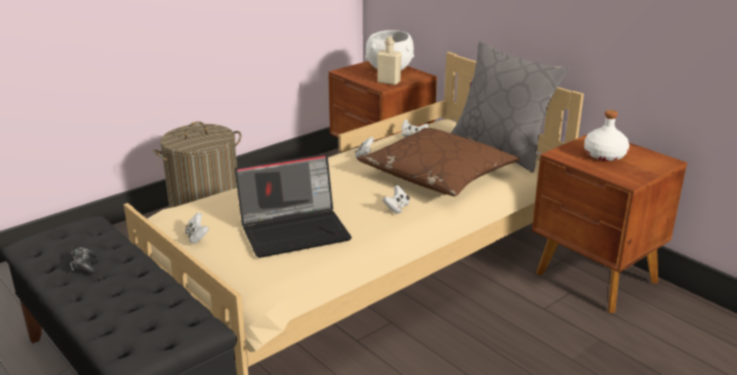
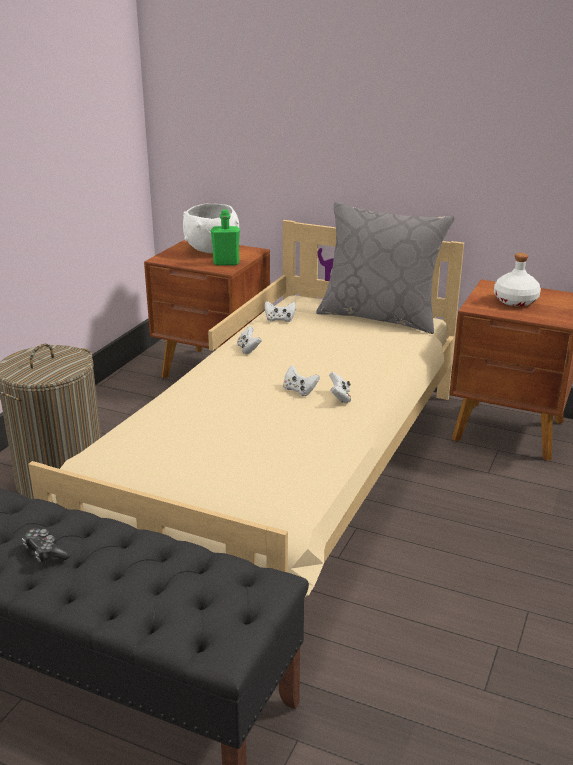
camera: 25 degrees left, 0 degrees up
white game controller [185,212,209,244] -> white game controller moved to [283,365,320,396]
laptop [235,154,352,258] -> none
brown pillow [357,128,520,196] -> none
beige bottle [377,36,402,85] -> green bottle [211,209,240,265]

